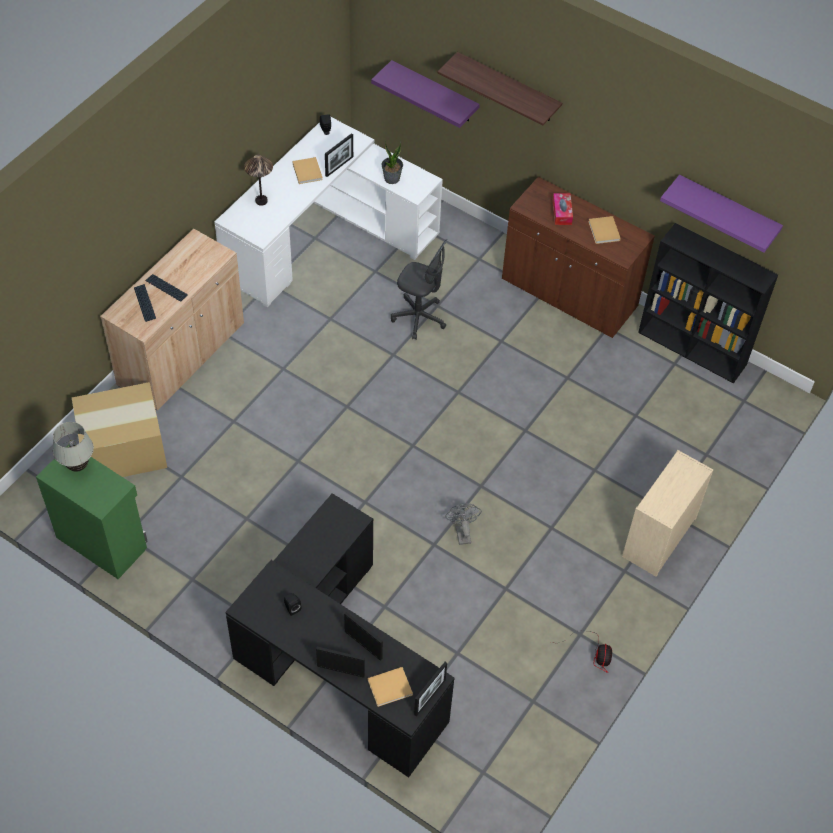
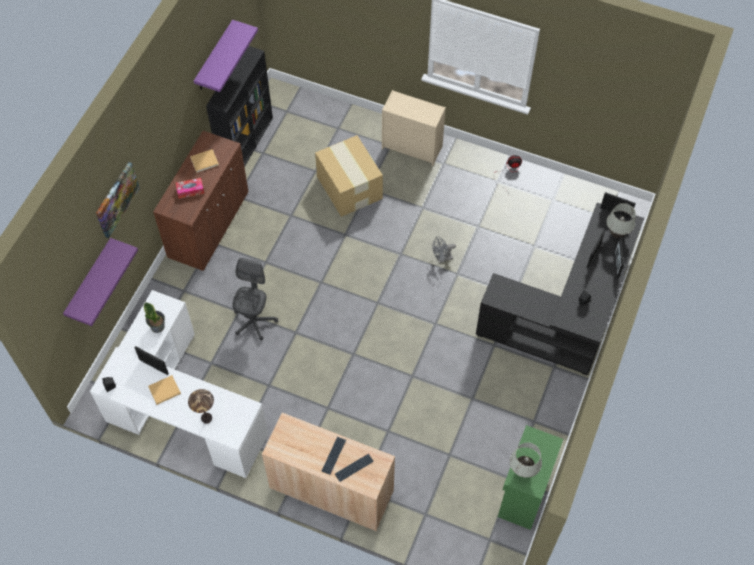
camera: 100 degrees left, 5 degrees up
cardboard box [72,382,167,477] -> cardboard box moved to [315,135,383,217]
beige book [368,667,413,707] -> white table lamp [607,203,636,238]
shelf [437,52,562,125] -> picture [96,162,140,238]

